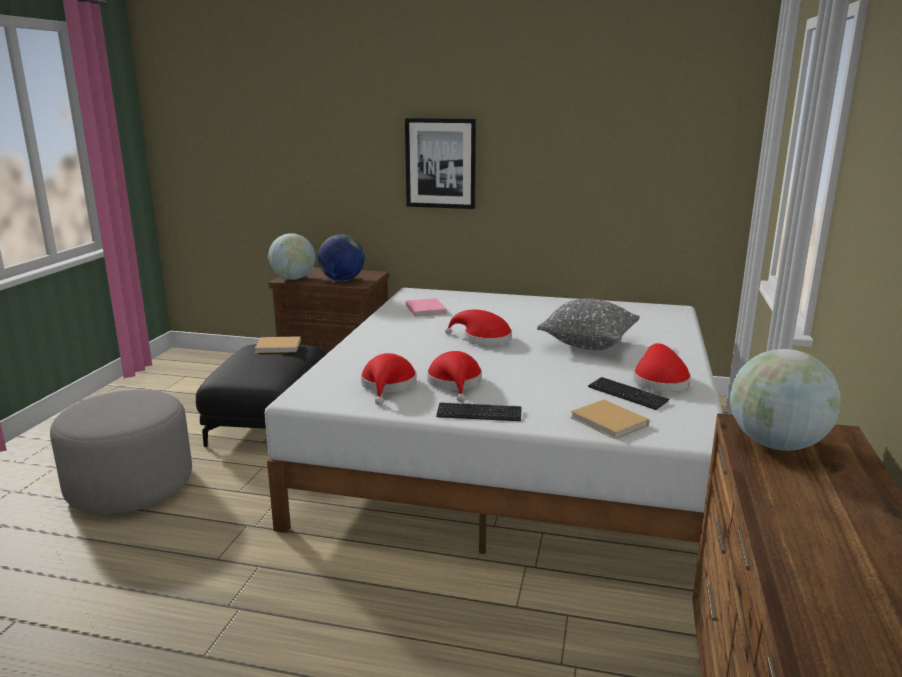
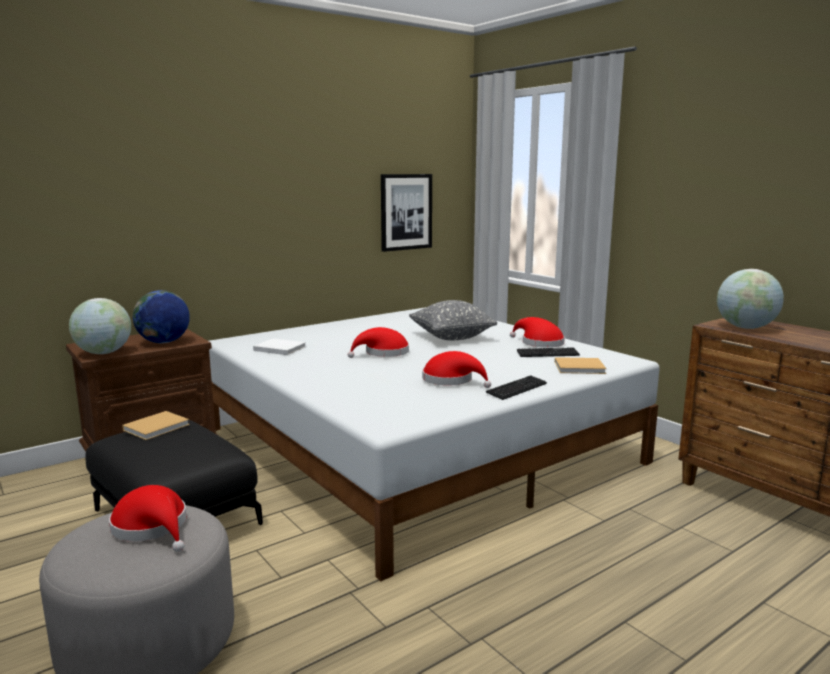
camera: 50 degrees left, 5 degrees down
red hat [361,353,416,405] -> red hat moved to [109,485,187,552]
picture [405,118,476,209] -> picture moved to [381,174,432,252]
pink book [406,298,447,317] -> white book [253,338,306,355]

